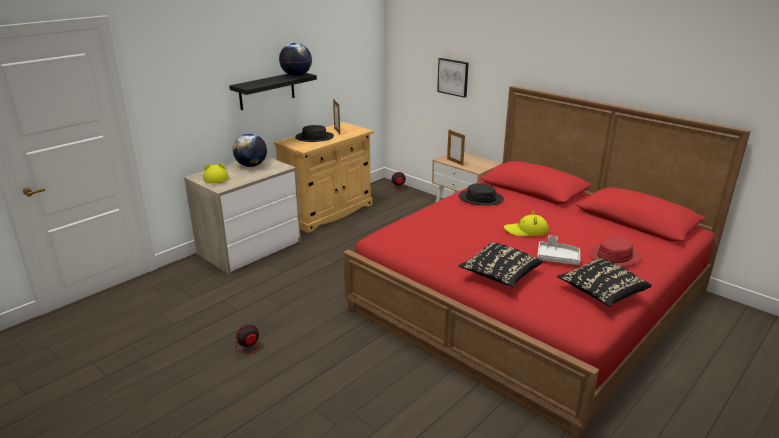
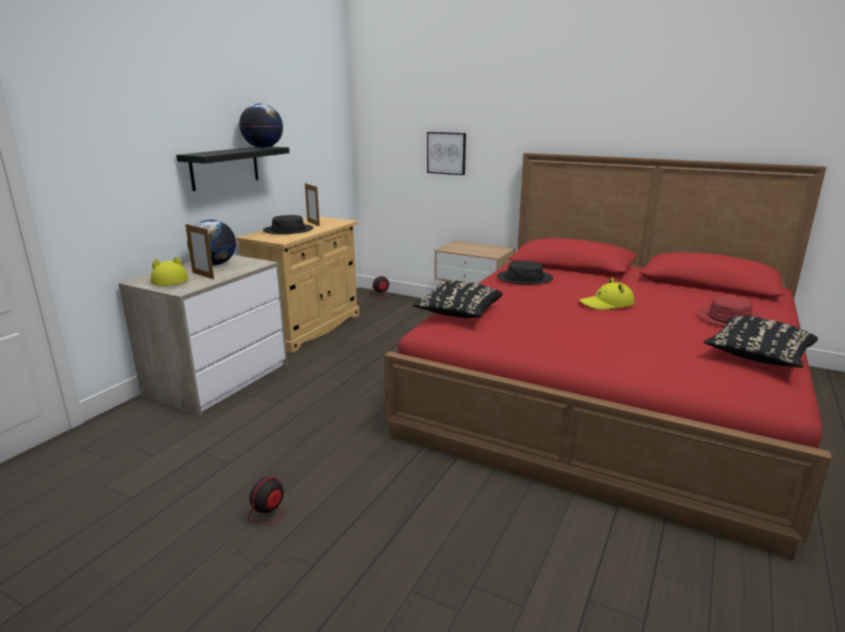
camera: 15 degrees left, 5 degrees down
picture frame [447,130,465,166] -> picture frame moved to [185,224,214,279]
black pillow [459,242,543,288] -> black pillow moved to [412,281,503,318]
grey tray [537,235,580,265] -> none

